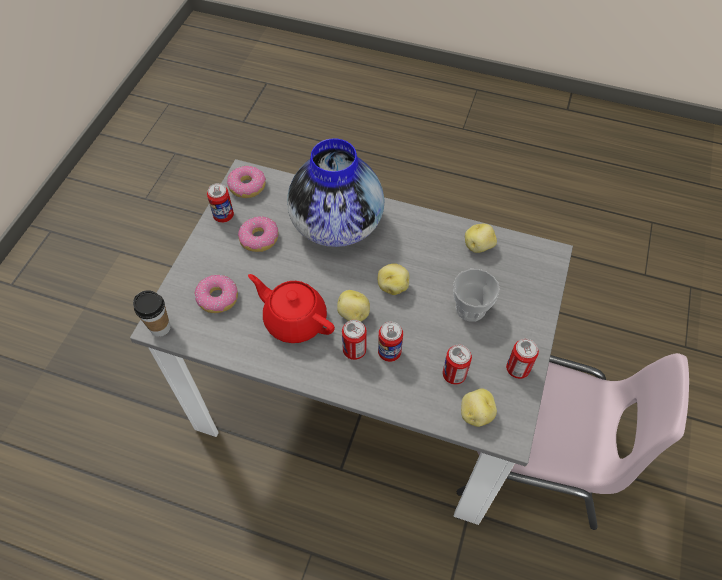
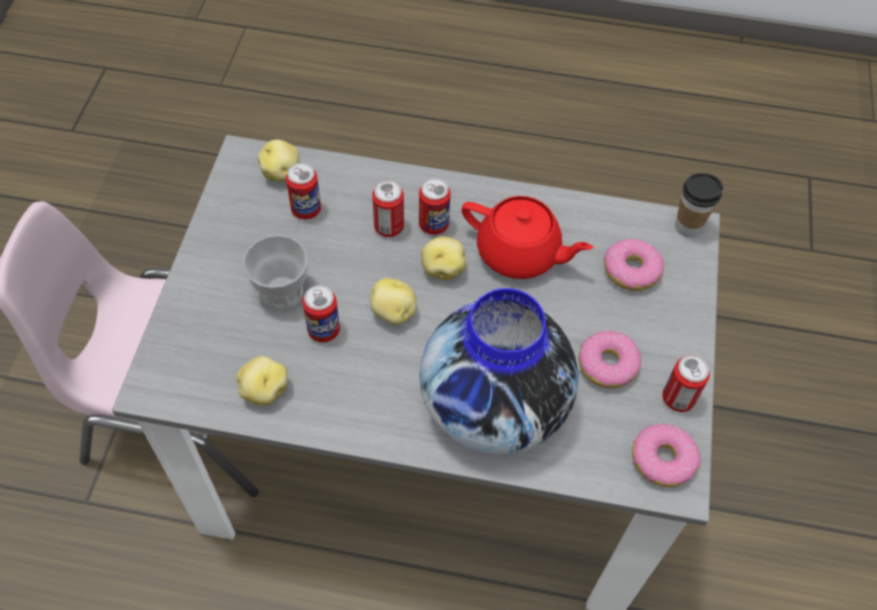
camera: 170 degrees right, 0 degrees up
can [506,339,539,379] -> can moved to [302,285,340,342]

